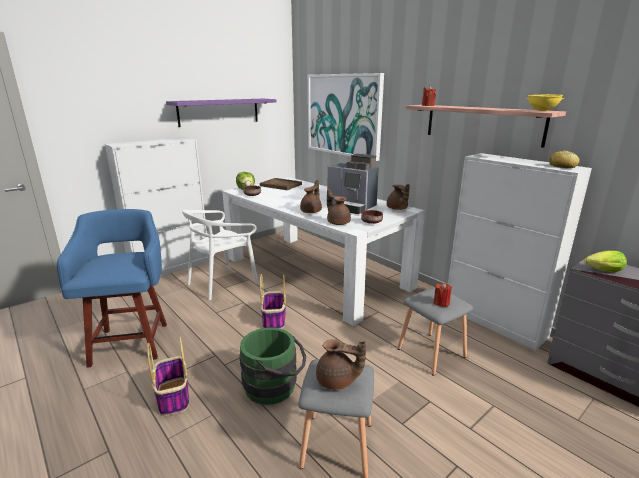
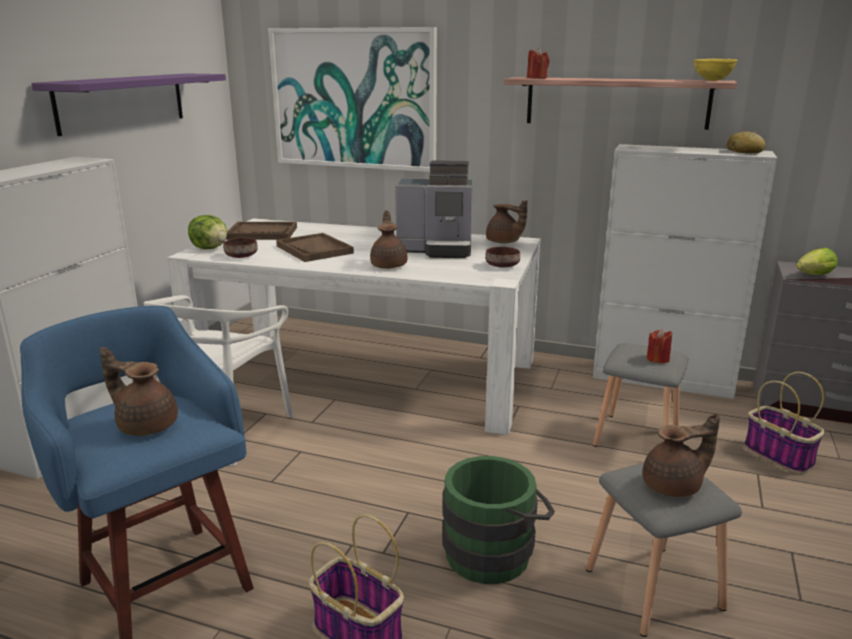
camera: 30 degrees left, 0 degrees up
basket [260,274,286,329] -> basket moved to [744,372,825,474]
brown teapot [327,189,351,225] -> brown teapot moved to [100,347,178,436]
none -> brown tray [276,233,354,262]

